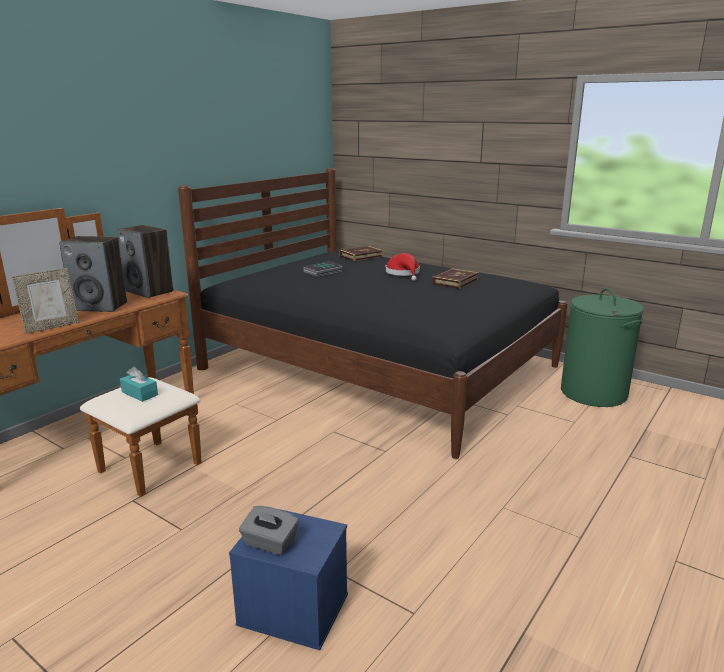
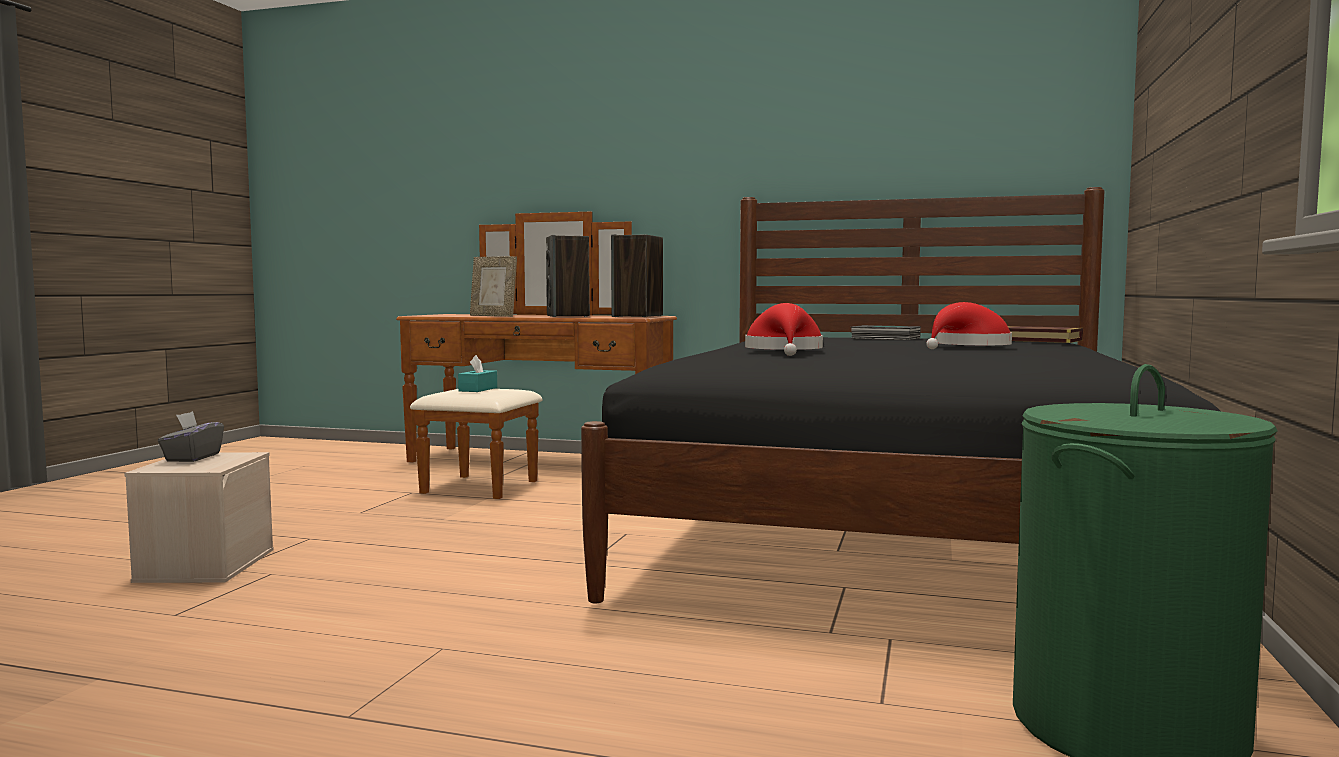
camera: 70 degrees right, 15 degrees down
blue storage box [229,509,348,650] -> beige storage box [124,452,274,583]
book [432,268,479,289] -> none
none -> red hat [745,303,823,356]

